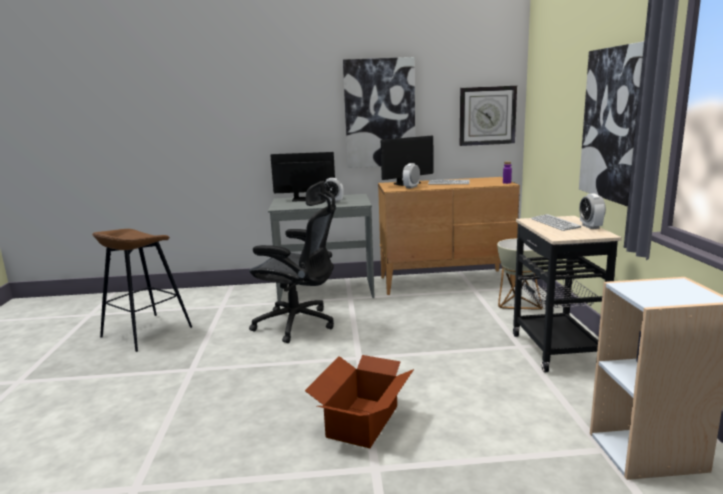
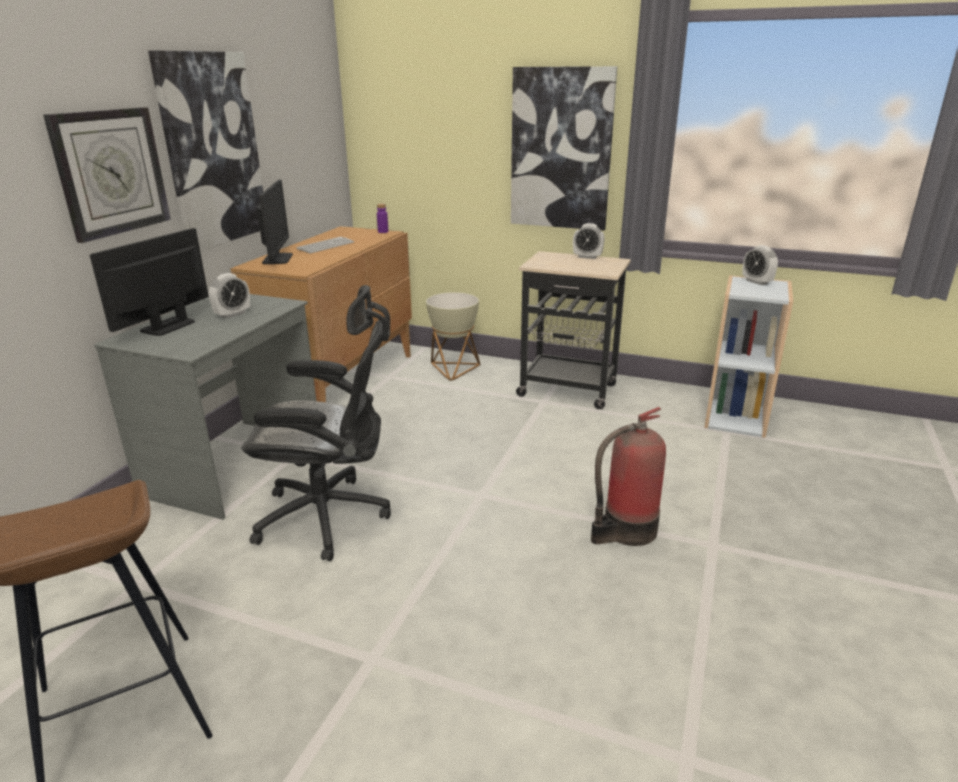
camera: 65 degrees left, 10 degrees up
office chair [249,181,336,343] -> office chair turned 45 degrees clockwise [241,285,391,561]
cardboard box [305,355,414,448] -> fire extinguisher [591,407,666,546]
alarm clock [402,163,420,189] -> alarm clock moved to [742,245,778,285]
wall clock [460,86,517,146] -> wall clock moved to [43,107,171,243]
keyboard [531,214,581,231] -> none

